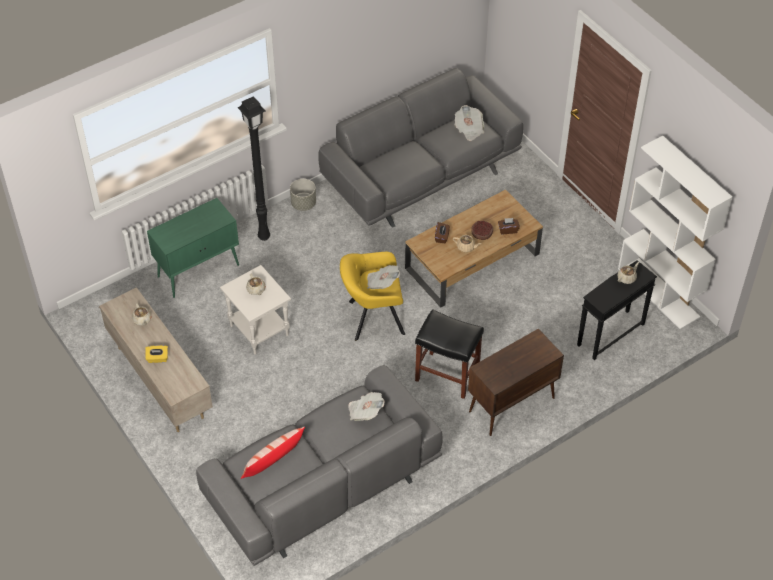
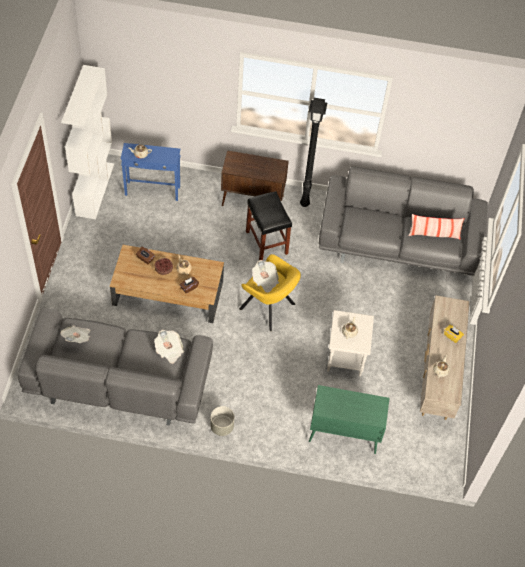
camera: 140 degrees left, 5 degrees up
black floor lamp [237,96,270,241] -> black floor lamp moved to [300,98,327,207]
newspaper [348,392,384,421] -> newspaper moved to [154,330,184,364]
black side table [577,260,657,360] -> blue side table [121,143,181,201]

